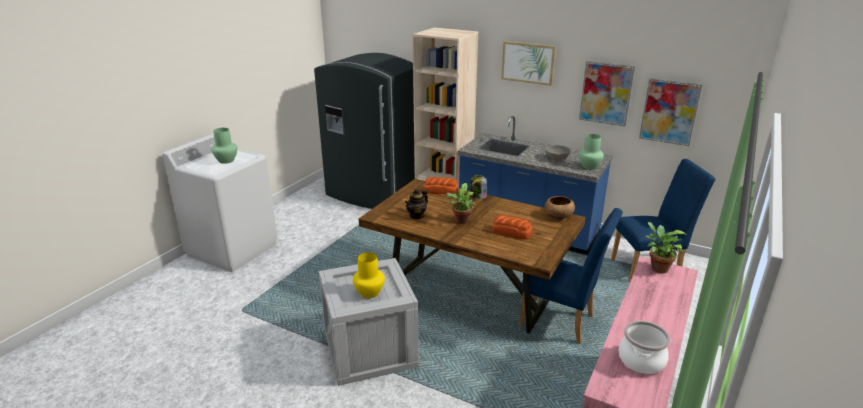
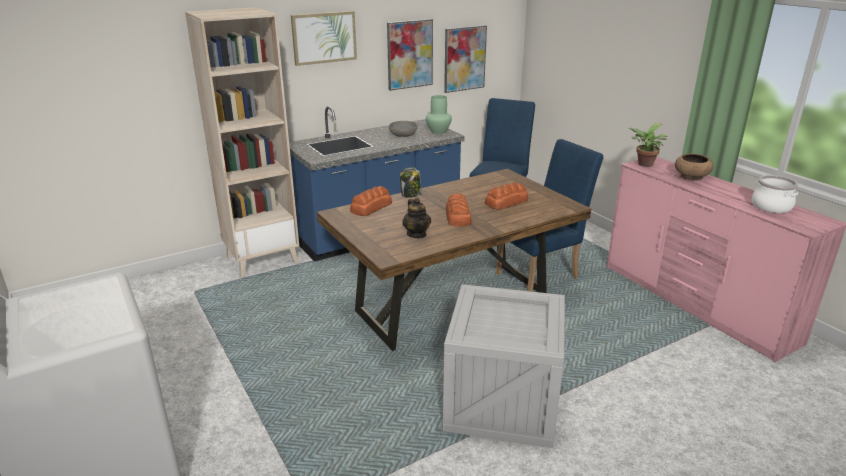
camera: 60 degrees left, 0 degrees up
green vase [211,128,237,164] -> none
grey fridge [314,53,415,209] -> none
yellow vase [353,252,385,298] -> none
potted plant [446,183,477,224] -> bread [446,193,472,227]
brown bowl [545,196,575,220] -> brown bowl moved to [675,154,713,181]

